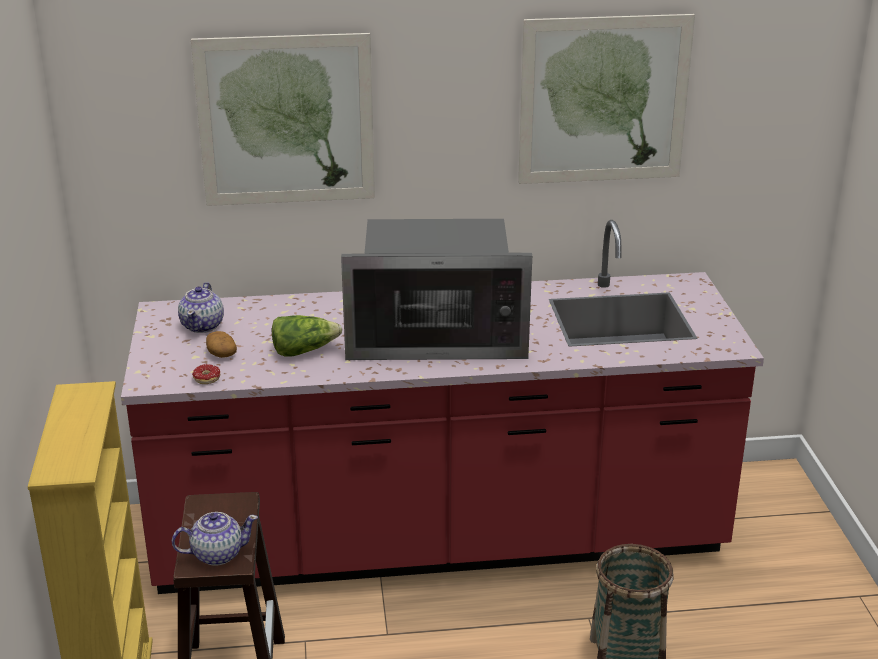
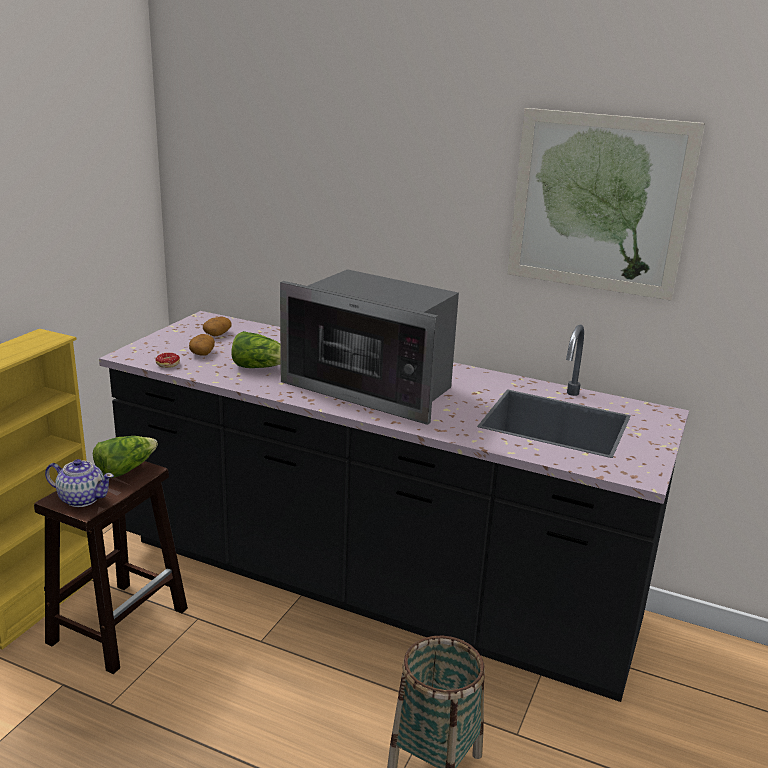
camera: 30 degrees right, 5 degrees down
red counter [121,220,764,594] -> black counter [99,311,689,702]
teapot [178,282,224,333] -> potato [203,317,232,336]
picture [191,33,375,206] -> none
none -> lettuce [93,436,158,478]

